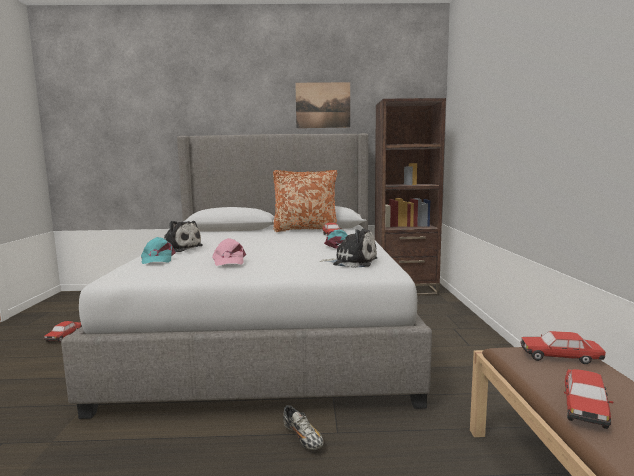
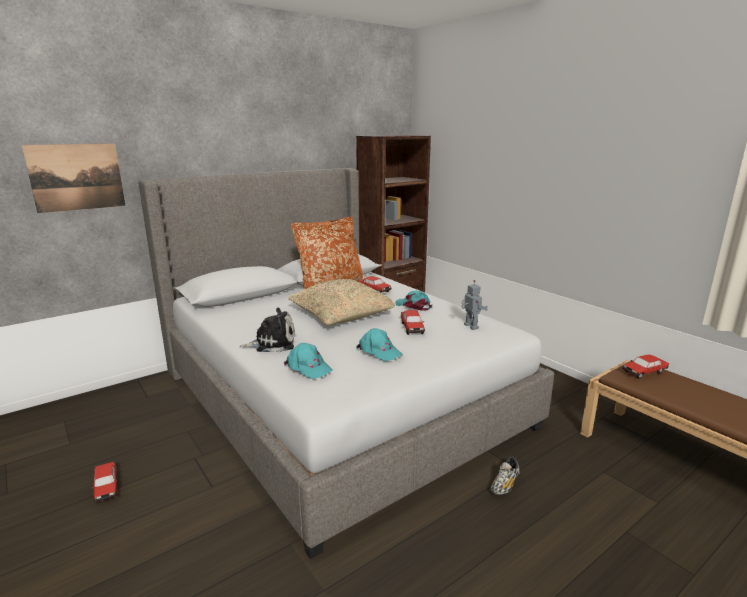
camera: 35 degrees left, 10 degrees up
pink cap [212,238,246,266] -> turquoise cap [356,328,402,361]
shoe [283,405,324,450] -> shoe turned 105 degrees clockwise [490,457,520,495]
picture [295,82,350,128] -> picture moved to [22,143,125,213]
plush toy [320,229,377,268] -> toy robot [461,280,488,330]
toy car [564,369,613,429] -> toy car moved to [401,310,425,335]
none -> beige pillow [288,279,395,325]

